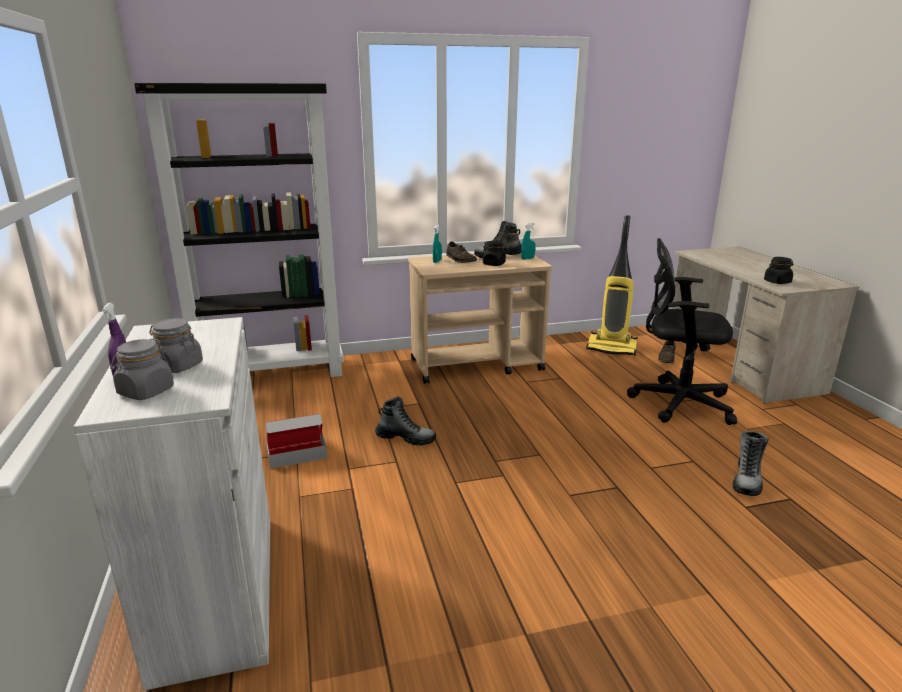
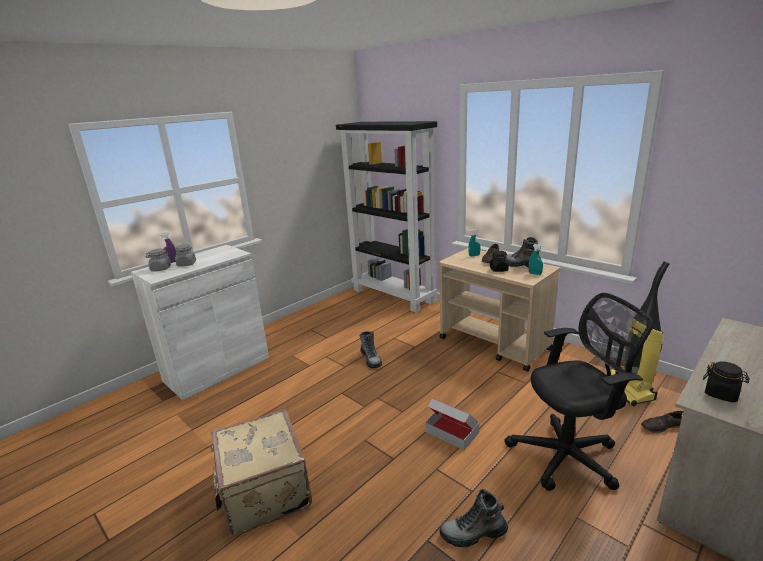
camera: 60 degrees right, 0 degrees up
cardboard box [265,414,327,469] -> cardboard box moved to [425,398,479,450]
black office chair [627,238,737,425] -> black office chair turned 90 degrees clockwise [505,293,654,491]
none -> beige suitcase [211,409,312,535]

